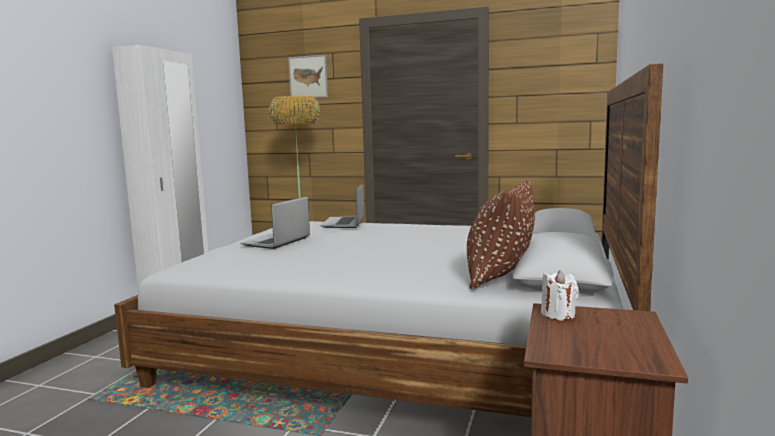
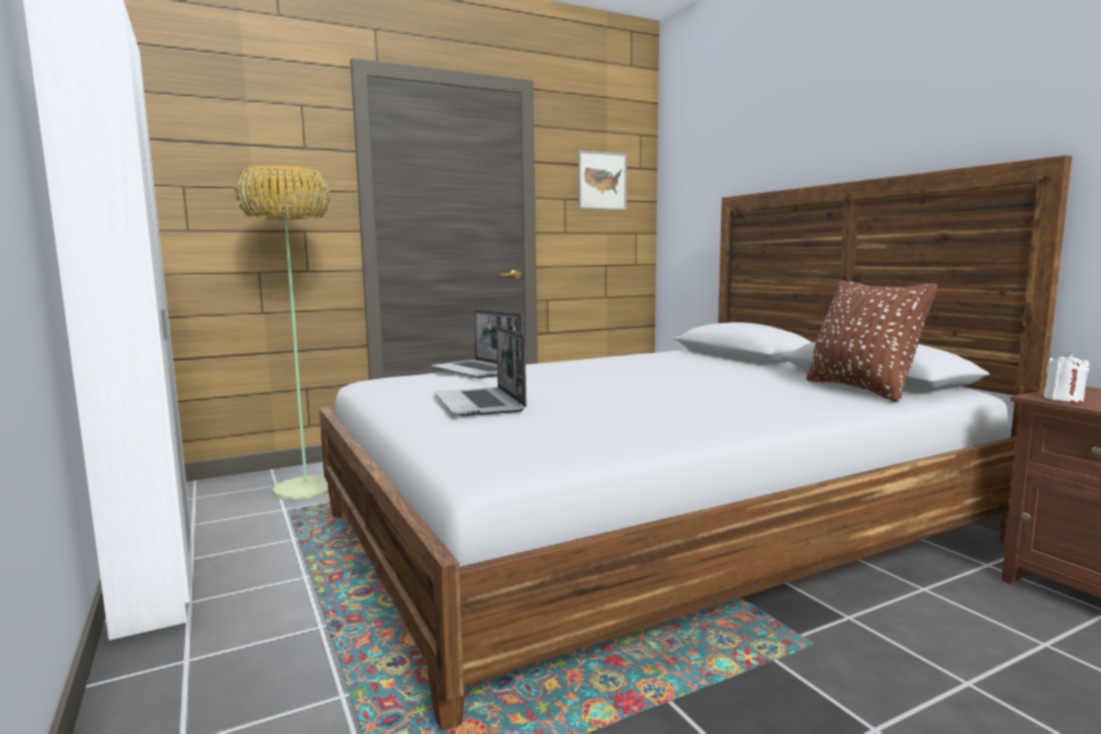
camera: 45 degrees left, 0 degrees up
picture [288,55,328,98] -> picture moved to [578,151,627,210]

